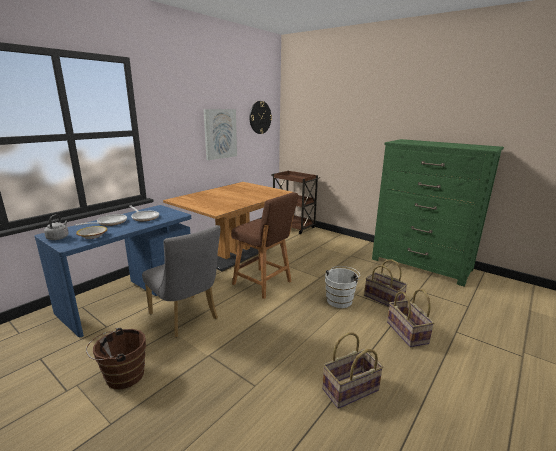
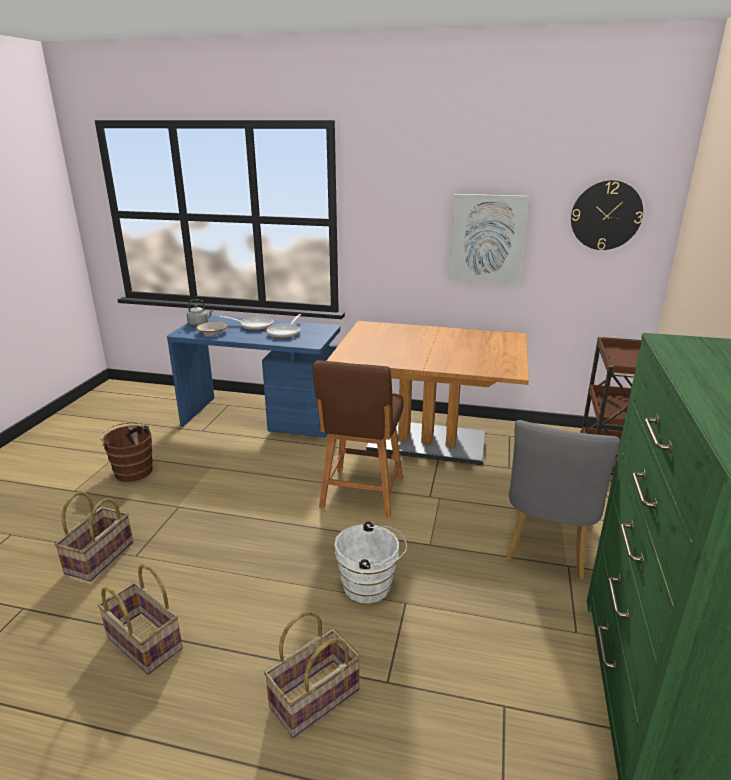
camera: 65 degrees right, 5 degrees up
grey chair [142,225,221,338] -> grey chair moved to [506,420,620,579]
basket [364,259,408,306] -> basket moved to [54,492,133,581]

